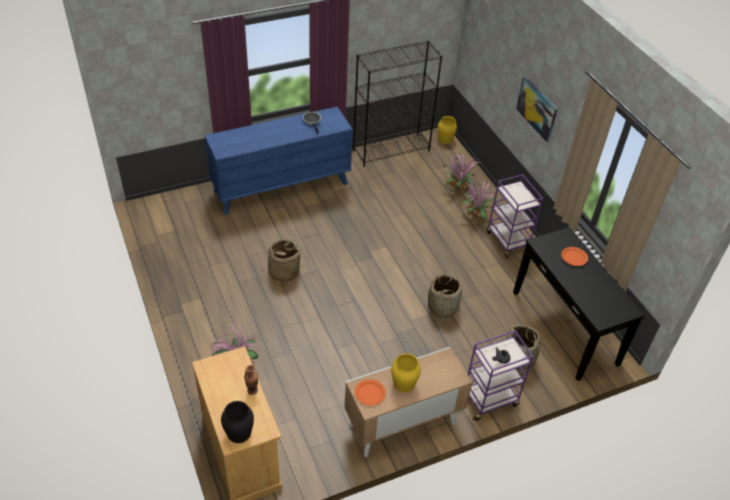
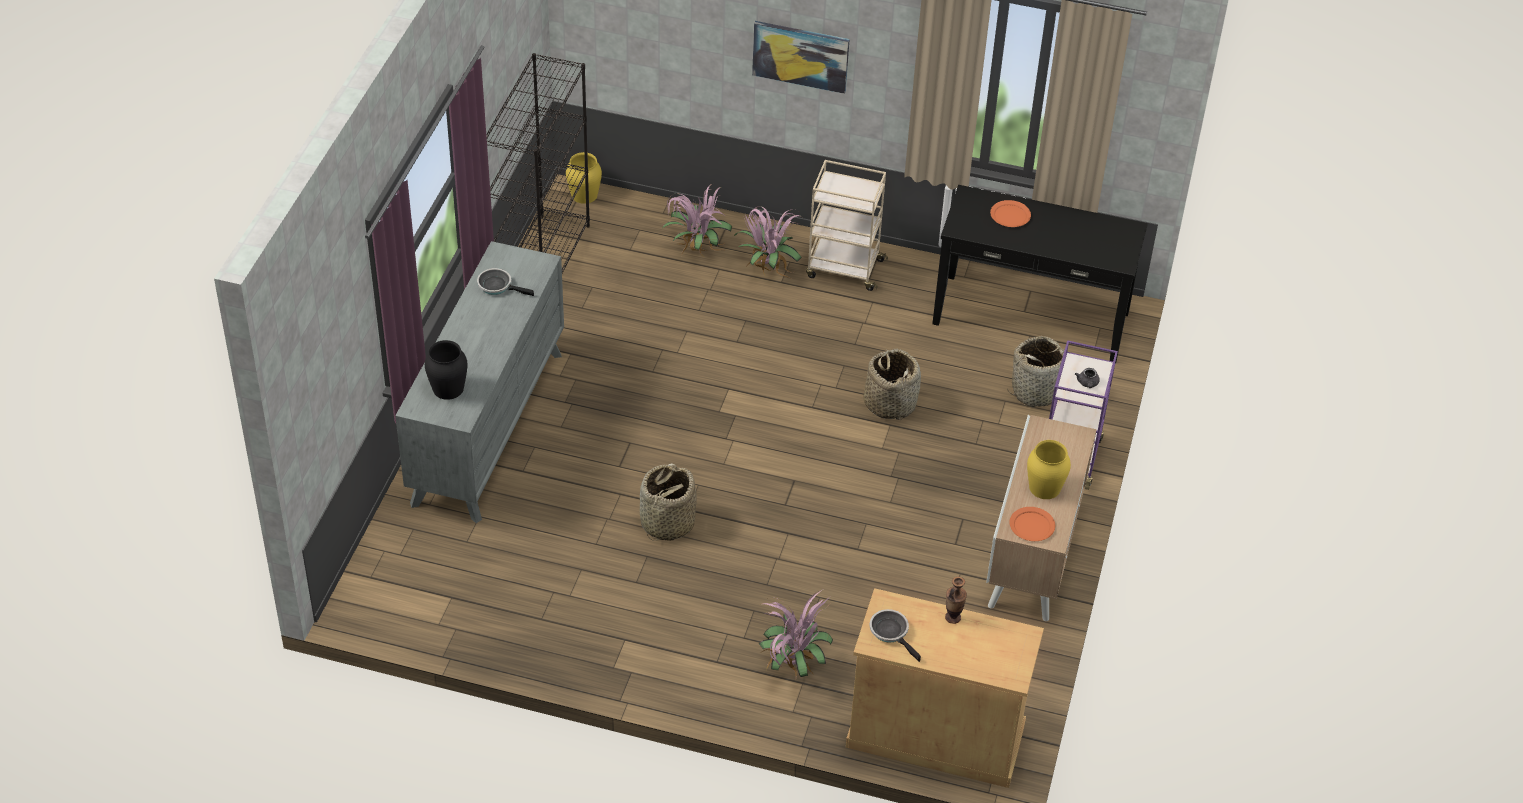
camera: 50 degrees left, 0 degrees up
blue dresser [205,107,353,215] -> grey dresser [395,241,564,523]
black vase [221,401,254,443] -> black vase moved to [425,340,467,400]
purple cart [487,174,543,259] -> beige cart [806,160,888,291]
none -> frying pan [870,609,921,662]

